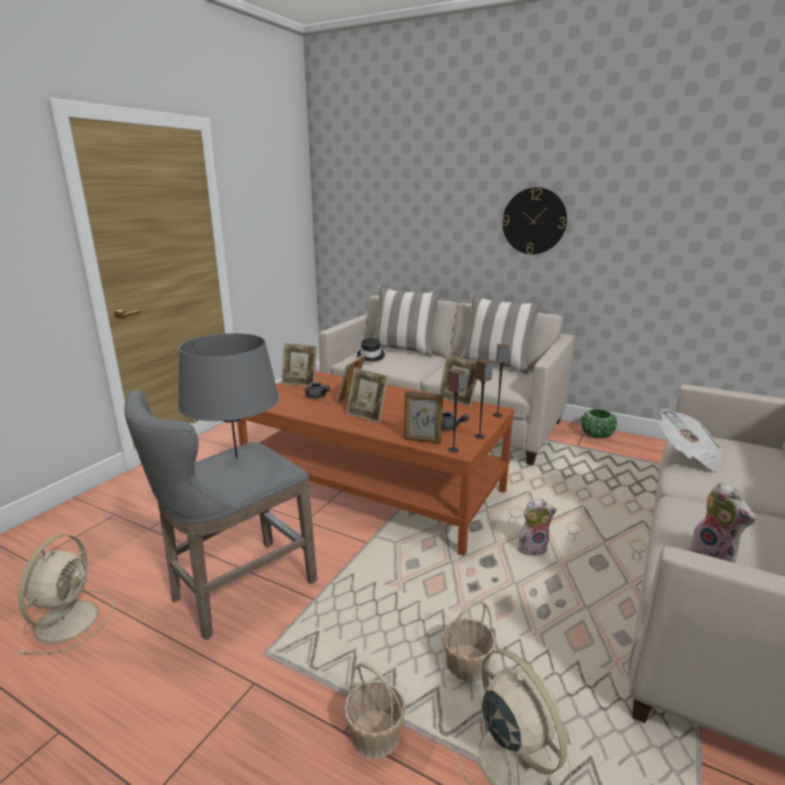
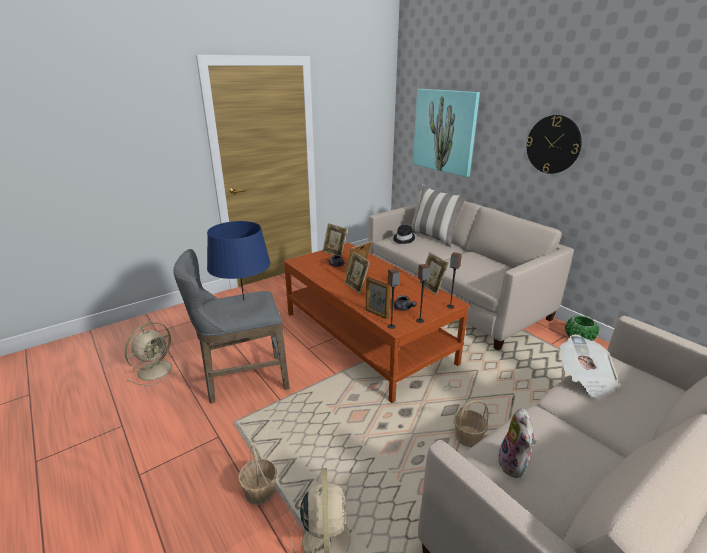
camera: 25 degrees right, 5 degrees up
grey table lamp [178,333,279,458] -> blue table lamp [207,221,270,301]
basket [442,600,496,681] -> basket moved to [454,400,489,447]
pillow [460,294,542,374] -> none
plush toy [518,499,557,556] -> none
none -> picture [413,89,480,177]

